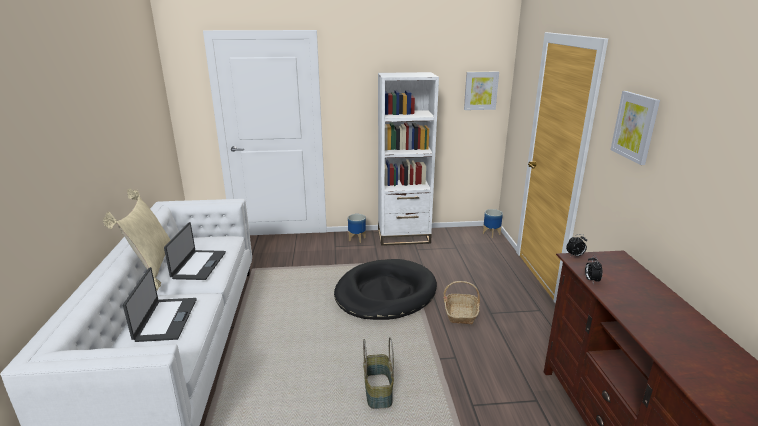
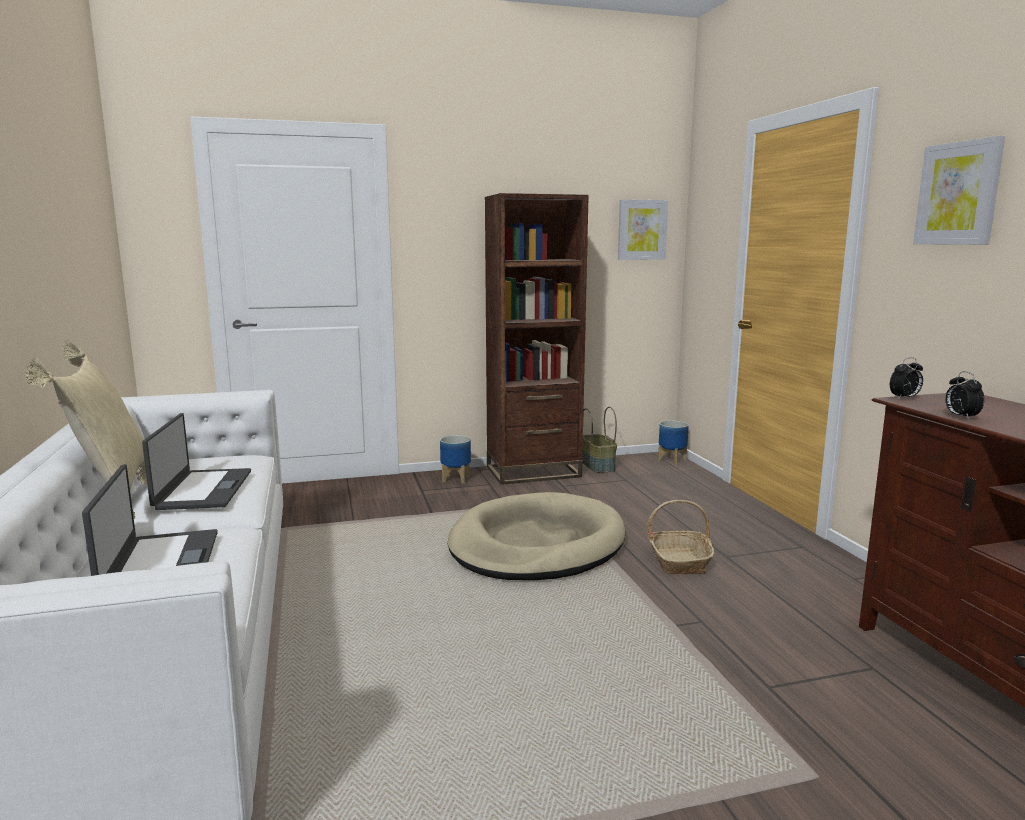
camera: 10 degrees left, 10 degrees down
black dog bed [334,259,437,320] -> beige dog bed [448,492,626,580]
basket [363,337,394,409] -> basket moved to [582,407,617,473]
white bookcase [378,72,439,246] -> brown bookcase [485,193,589,485]

